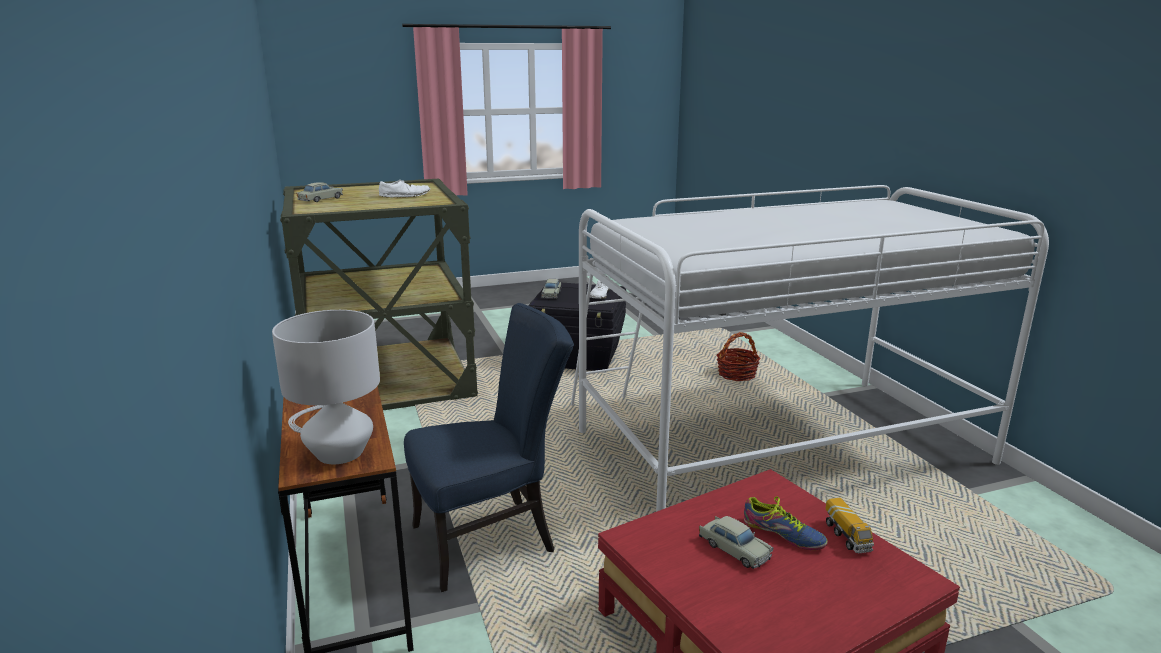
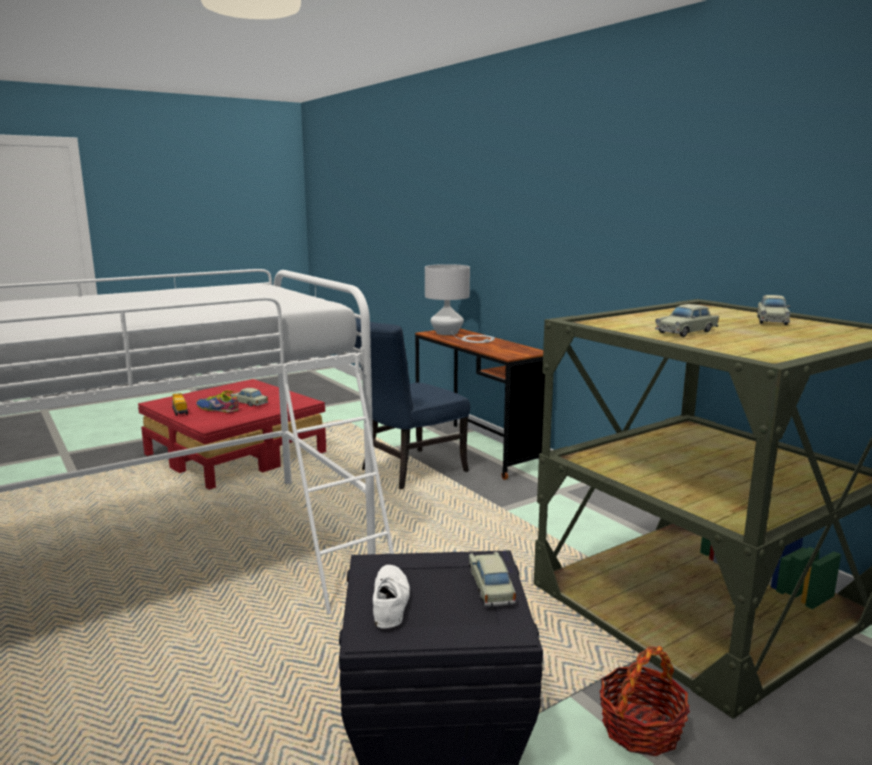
camera: 165 degrees right, 5 degrees down
white shoe [379,180,430,197] -> beige toy car [655,304,719,337]
basket [716,332,761,381] -> basket moved to [599,646,690,756]

